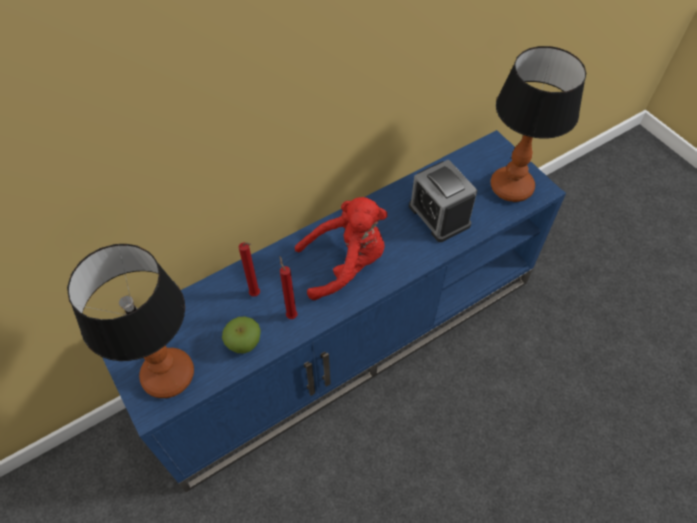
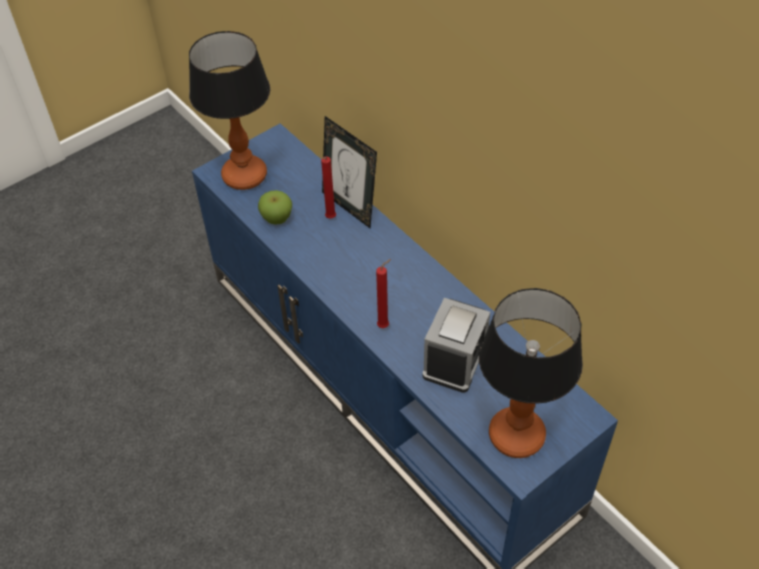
camera: 85 degrees right, 5 degrees down
red candle [280,256,298,319] -> red candle moved to [376,259,391,328]
red plush toy [295,197,387,300] -> none
alarm clock [409,159,478,242] -> alarm clock turned 150 degrees clockwise [423,298,490,393]
none -> picture frame [322,116,377,229]

